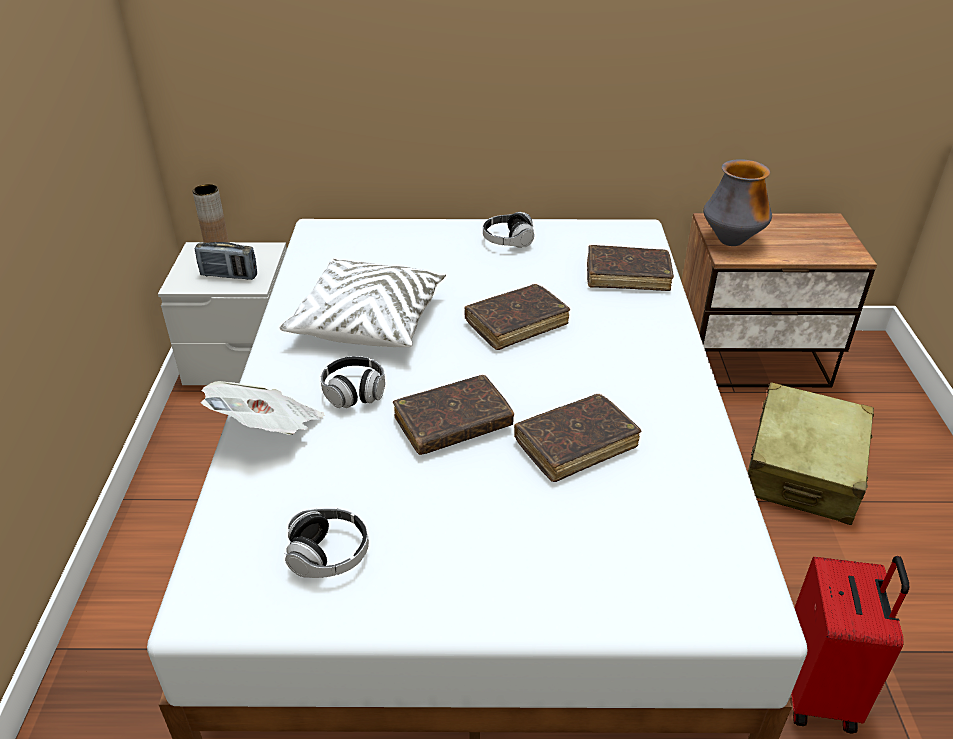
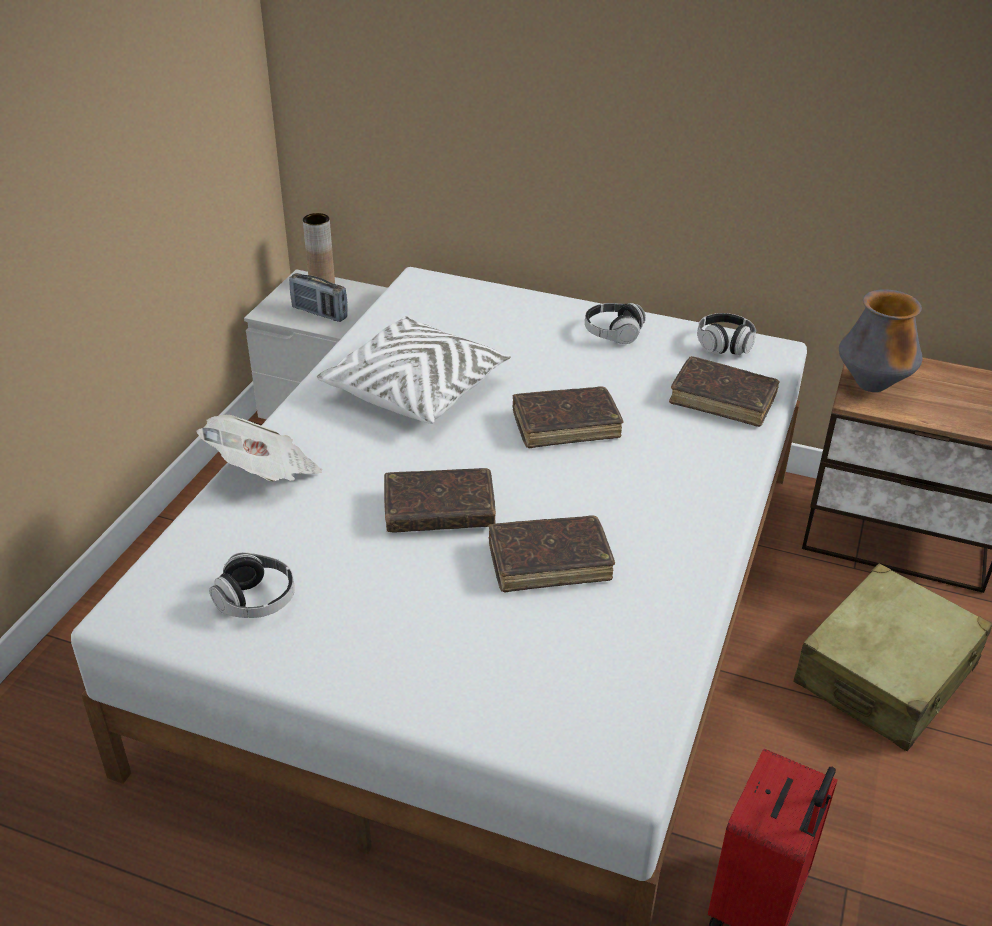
camera: 20 degrees right, 0 degrees up
headphones [320,356,385,408] -> headphones moved to [697,313,756,355]

